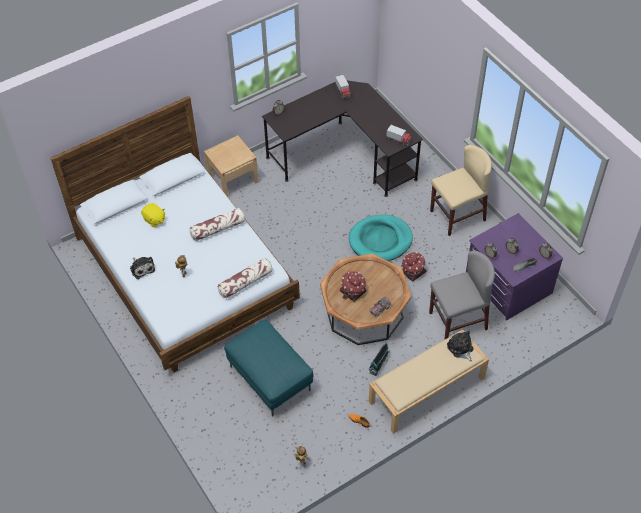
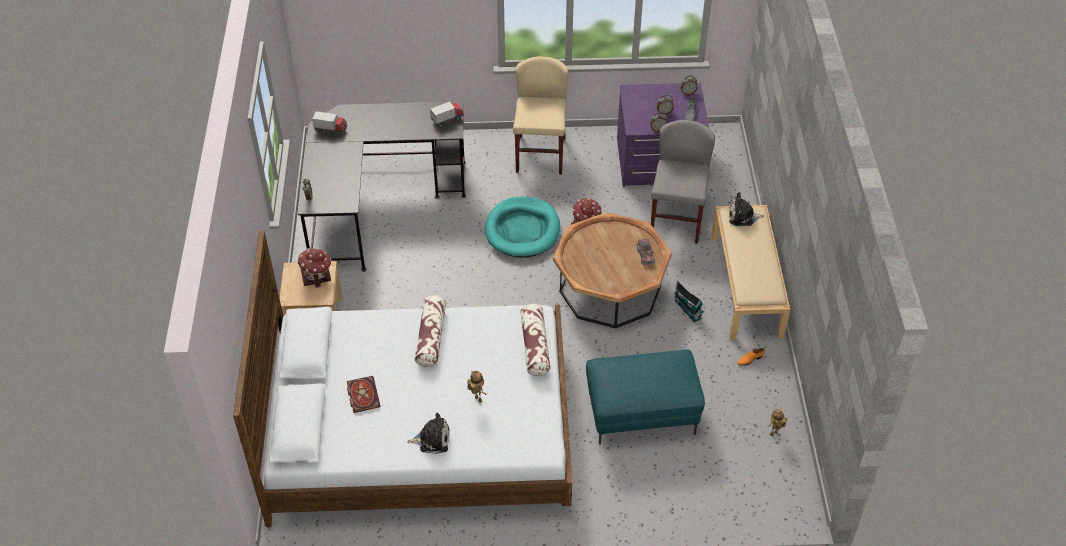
camera: 60 degrees left, 5 degrees down
yellow plush toy [141,203,165,228] -> book [347,376,381,413]
toy house [340,271,366,302] -> toy house moved to [297,248,331,288]

